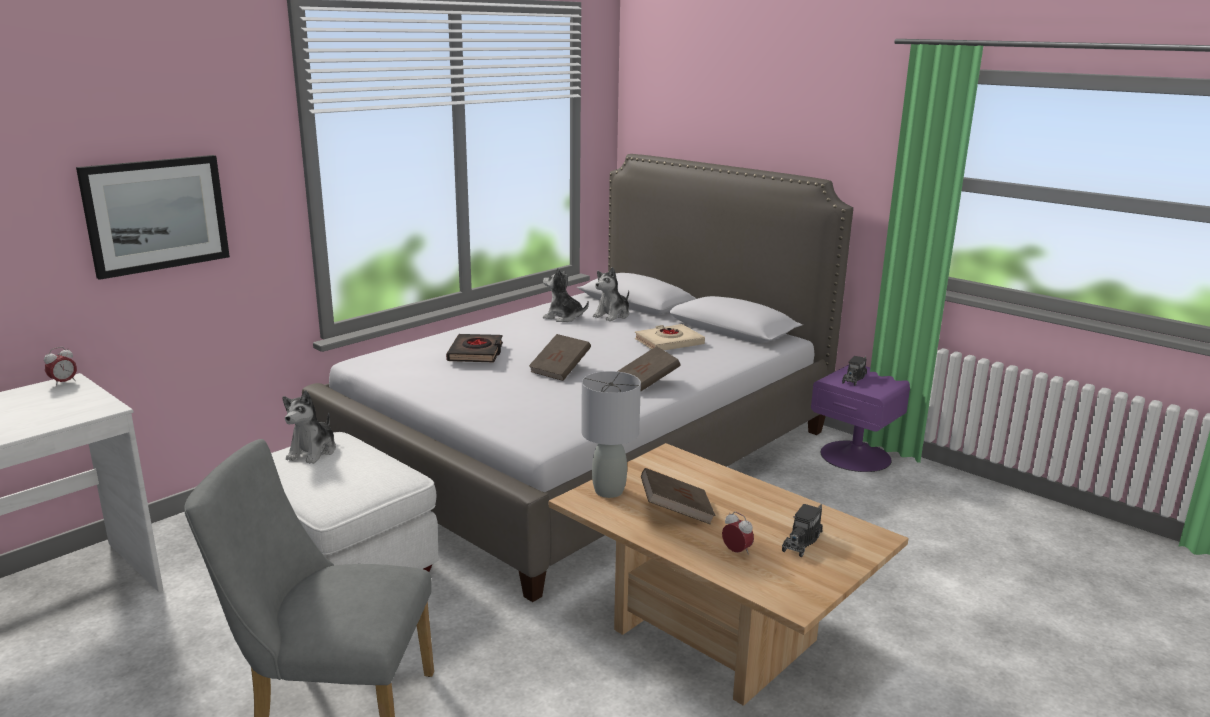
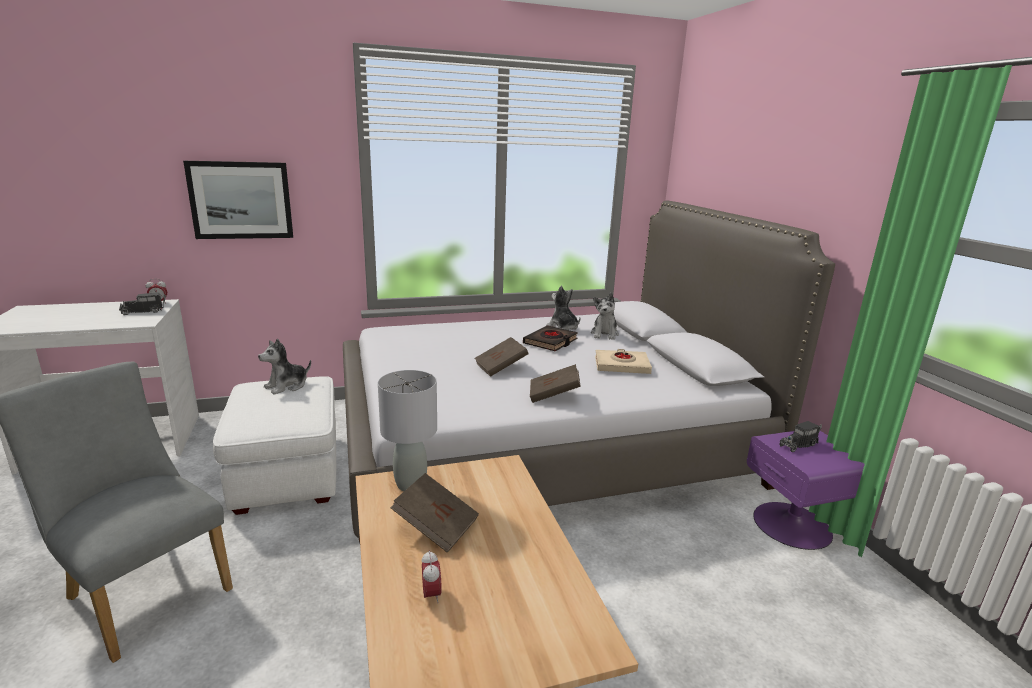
camera: 30 degrees right, 0 degrees up
black book [446,334,503,363] -> black book moved to [523,325,578,351]
plush toy [593,267,629,321] -> plush toy turned 60 degrees counterclockwise [591,293,619,340]
toy truck [782,504,823,557] -> toy truck moved to [119,292,166,315]

